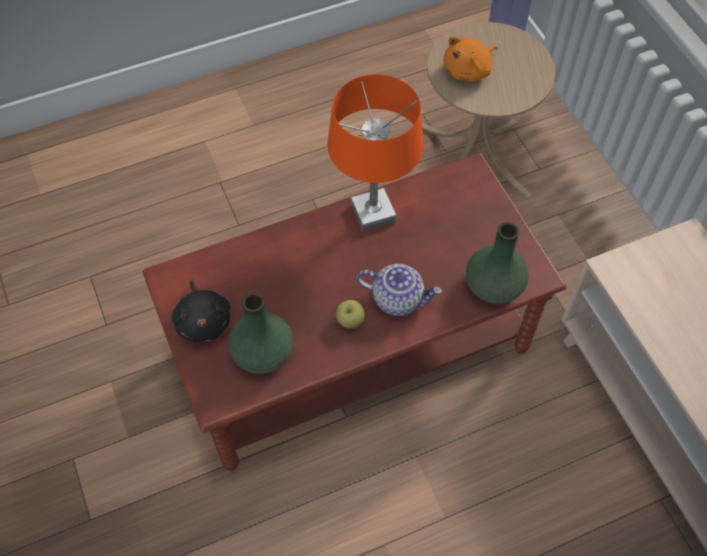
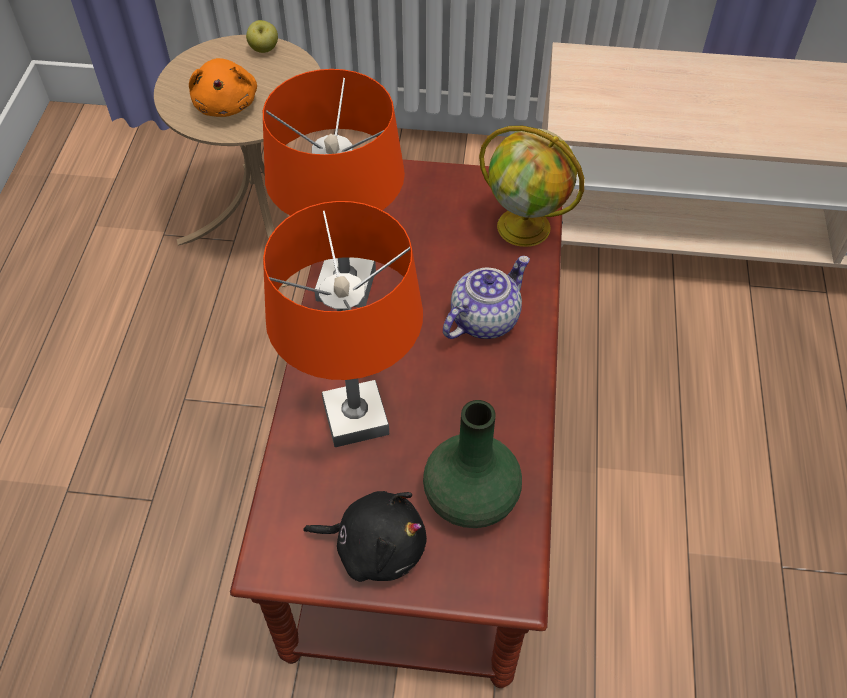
camera: 60 degrees left, 5 degrees down
apple [336,300,365,329] -> apple moved to [246,20,278,53]
green vase [466,222,529,304] -> globe [479,126,584,247]
none -> orange table lamp [263,201,423,447]

